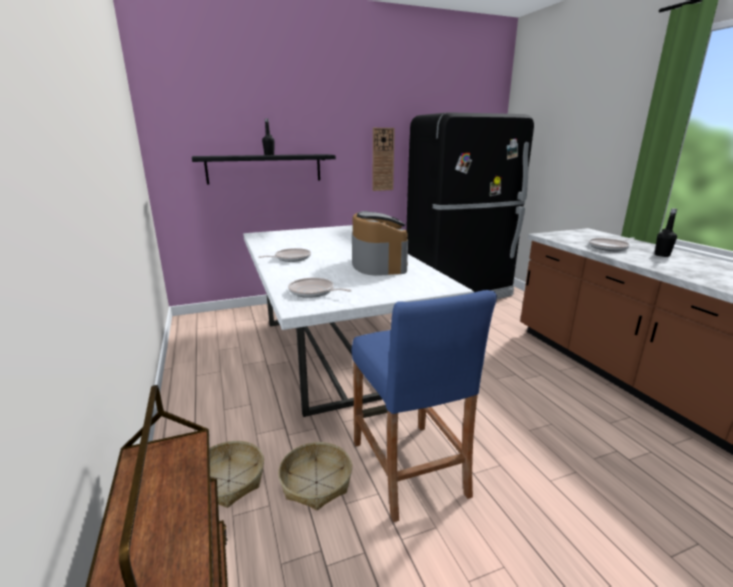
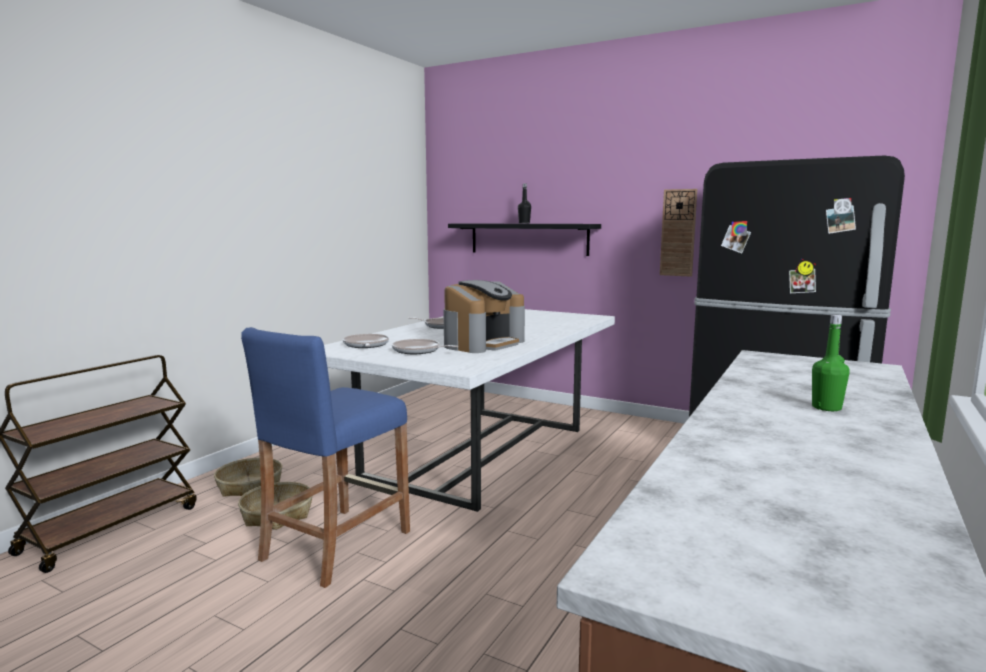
camera: 50 degrees right, 10 degrees down
frying pan [589,237,635,251] -> frying pan moved to [392,339,458,354]
black bottle [655,208,677,257] -> green bottle [812,315,850,411]

